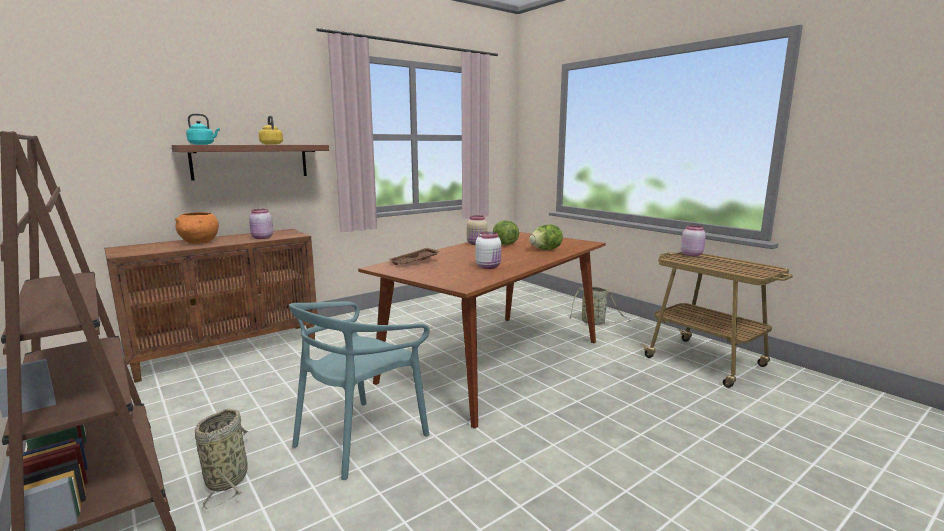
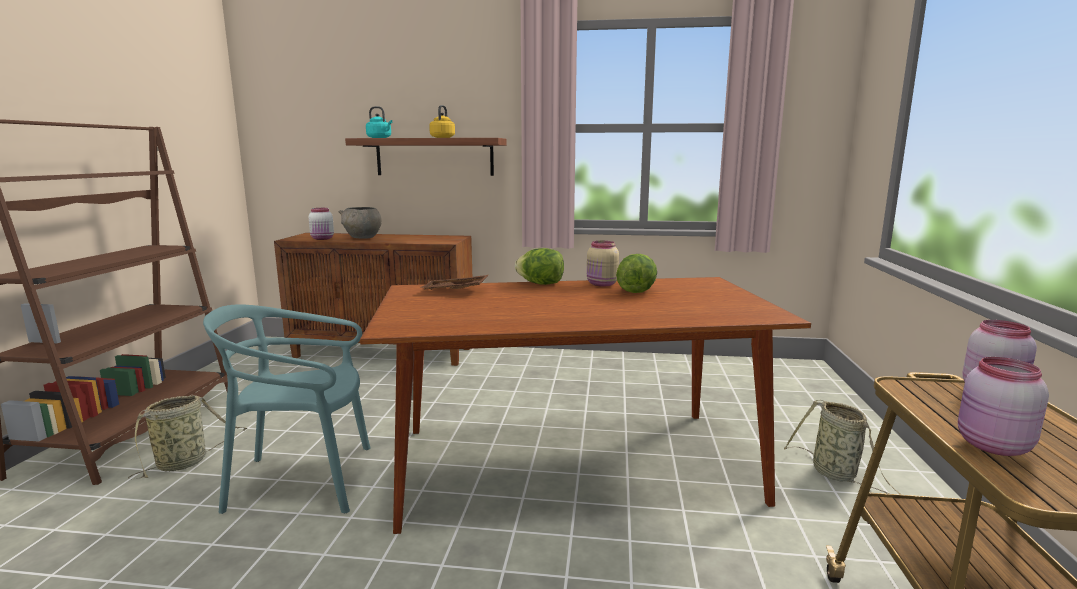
camera: 45 degrees right, 0 degrees up
orange bowl [175,212,219,244] -> grey bowl [338,207,382,239]
pink jar [249,209,273,239] -> pink jar moved to [958,357,1049,456]
white jar [475,232,501,269] -> white jar moved to [309,208,334,240]
lettuce [529,225,563,250] -> lettuce moved to [515,248,564,285]

